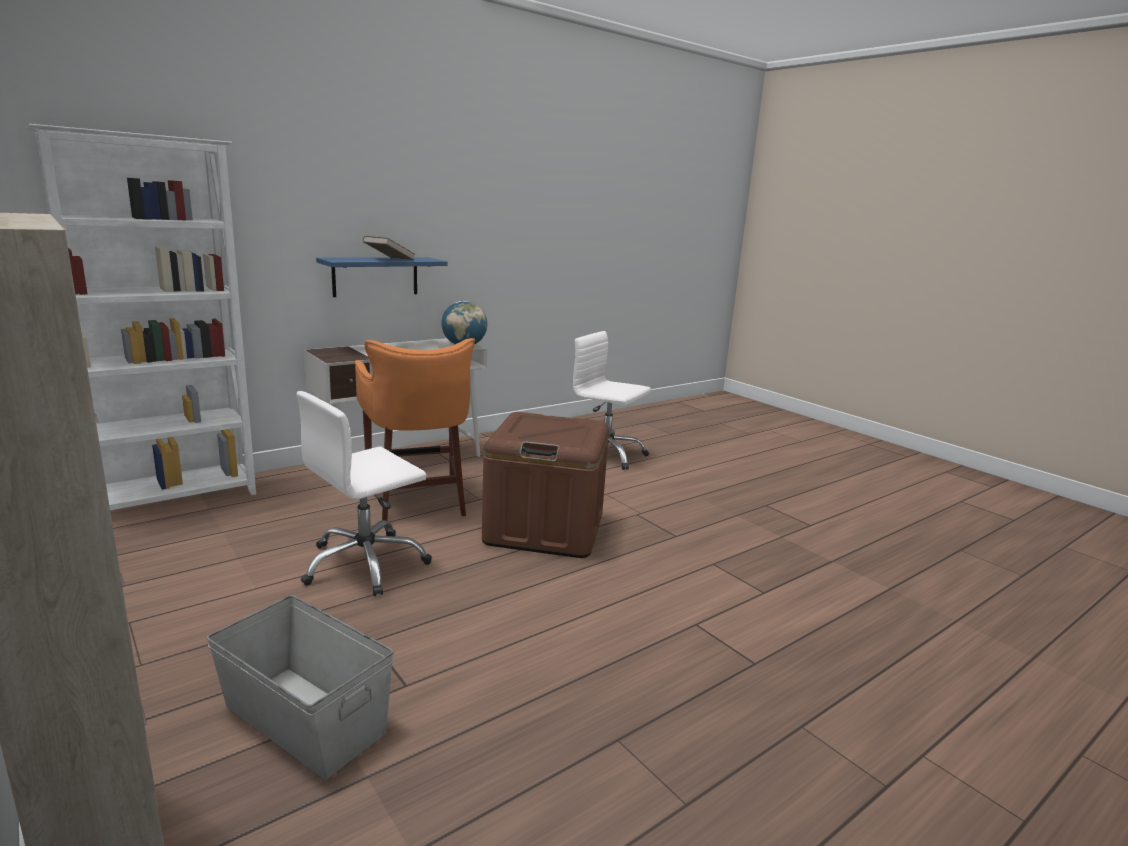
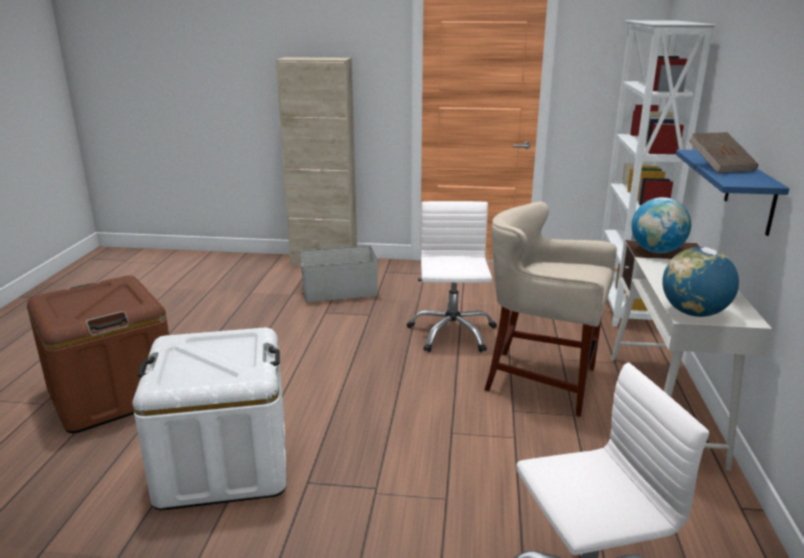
camera: 135 degrees right, 5 degrees up
orange stool [355,338,475,521] -> beige stool [485,202,617,417]
brown storage box [482,412,609,558] -> brown storage box moved to [27,275,169,434]
none -> white storage box [132,328,286,510]
none -> globe [631,197,691,253]

